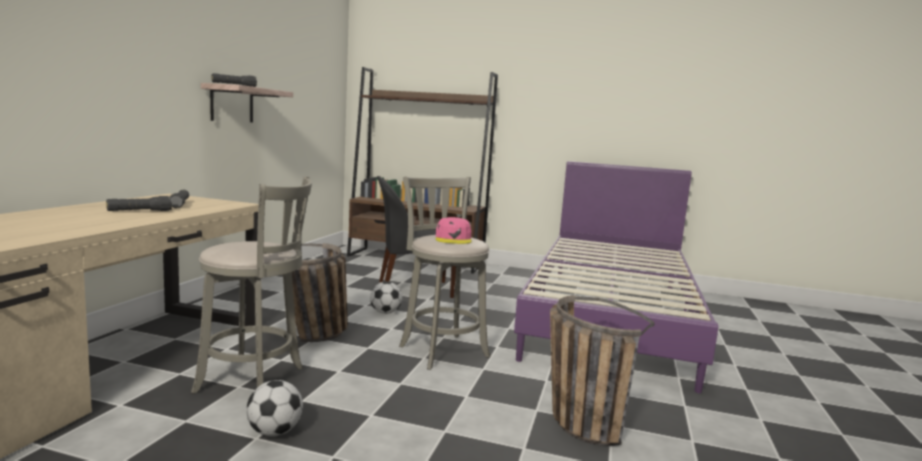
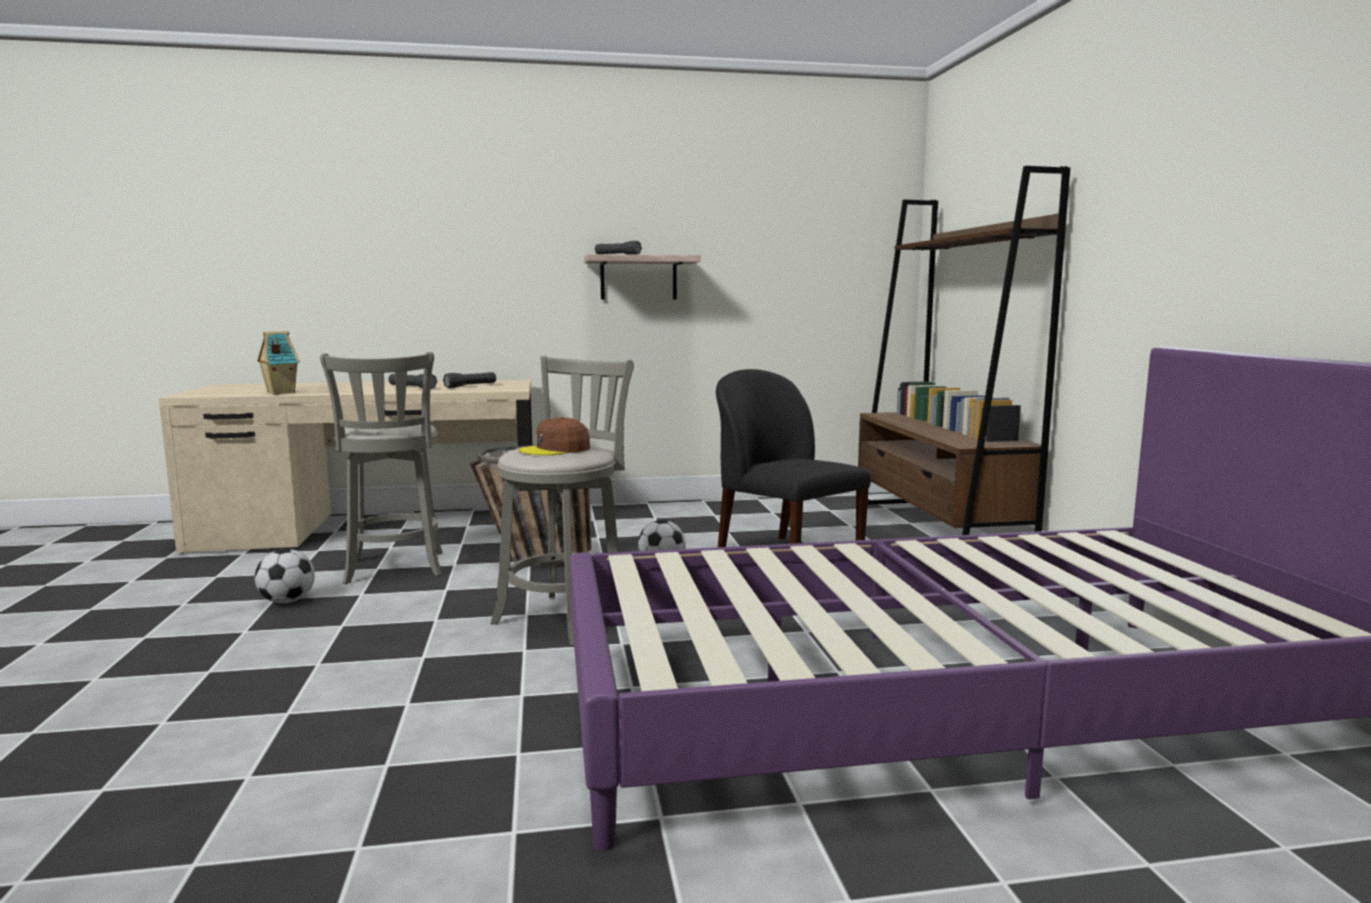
camera: 65 degrees right, 0 degrees up
pink cap [436,217,472,244] -> brown cap [518,417,590,456]
basket [550,295,655,446] -> none
none -> toy house [257,331,300,395]

